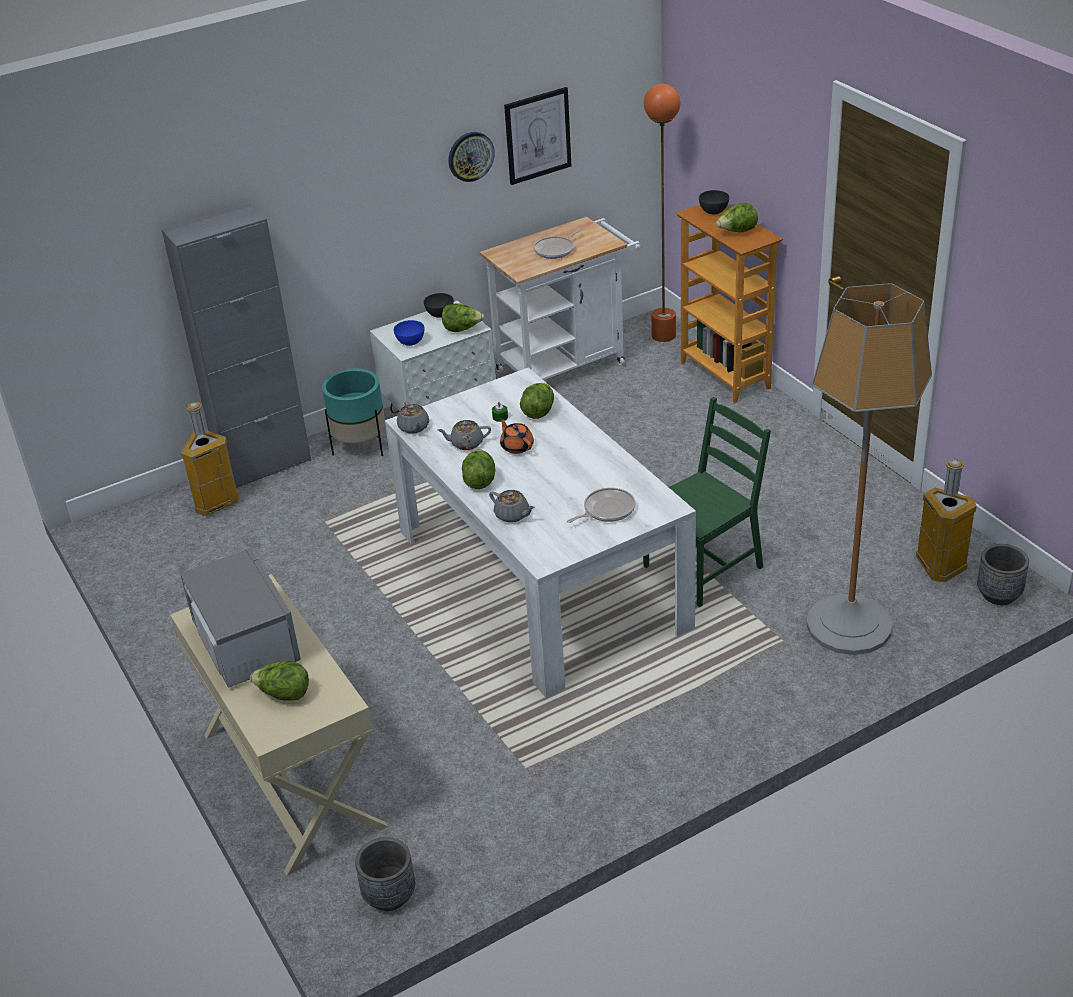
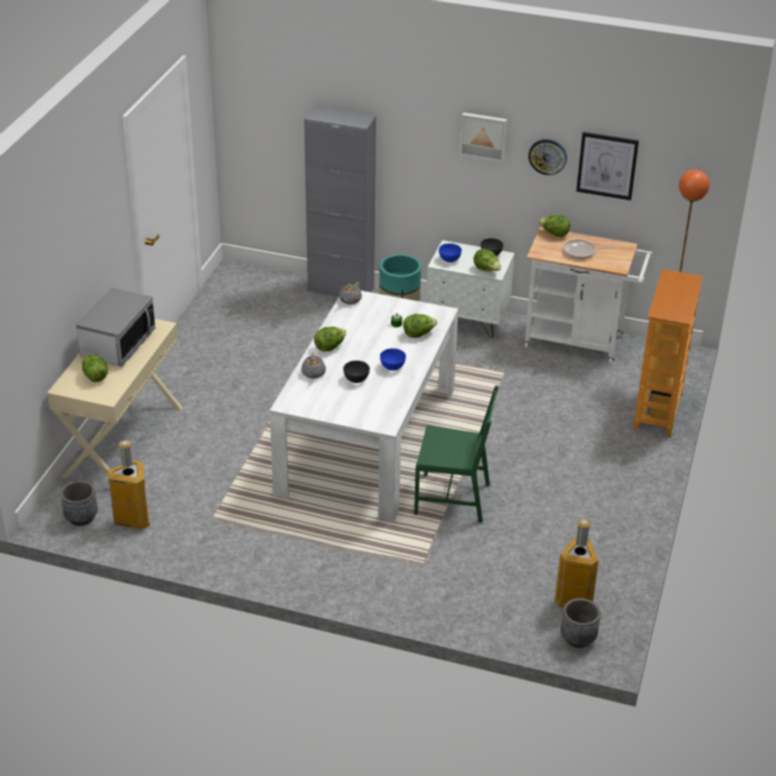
camera: 45 degrees right, 0 degrees up
trash can [181,402,239,516] -> trash can moved to [107,440,150,530]
grey teapot [438,420,491,450] -> none
orange teapot [500,417,534,454] -> none
frying pan [567,488,635,523] -> none
grey bowl [699,190,729,214] -> grey bowl moved to [343,361,370,383]
lettuce [716,203,758,232] -> lettuce moved to [539,215,570,237]
floor lamp [806,283,932,655] -> none
none -> blue bowl [380,348,406,371]
none -> picture [460,112,507,162]

